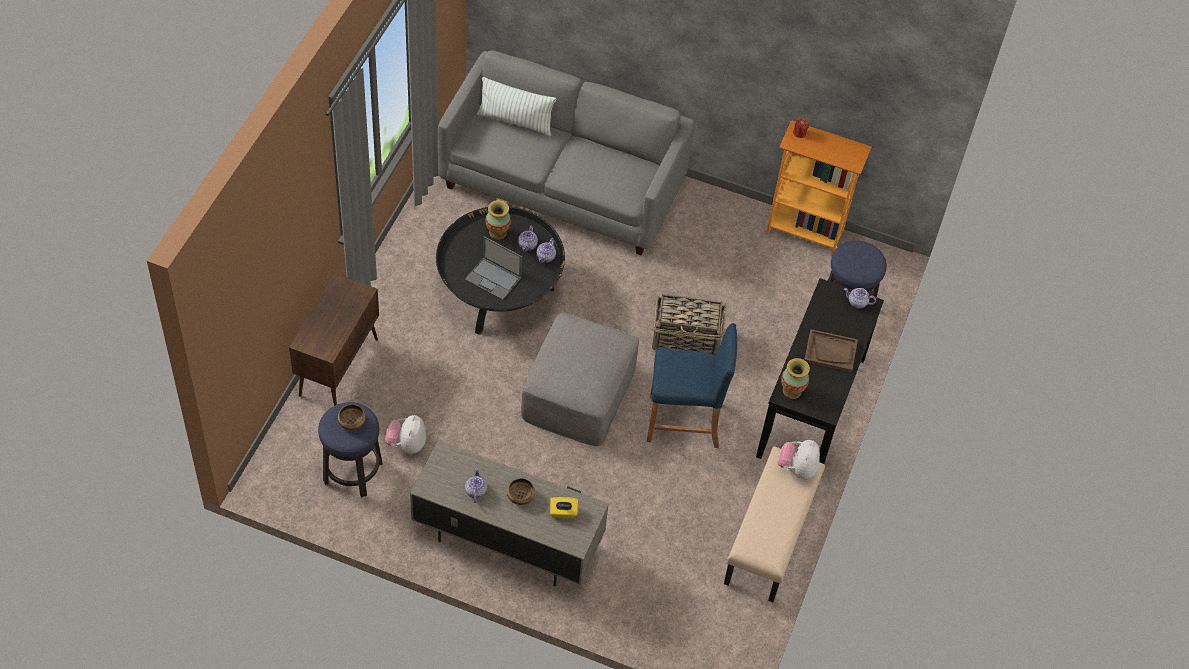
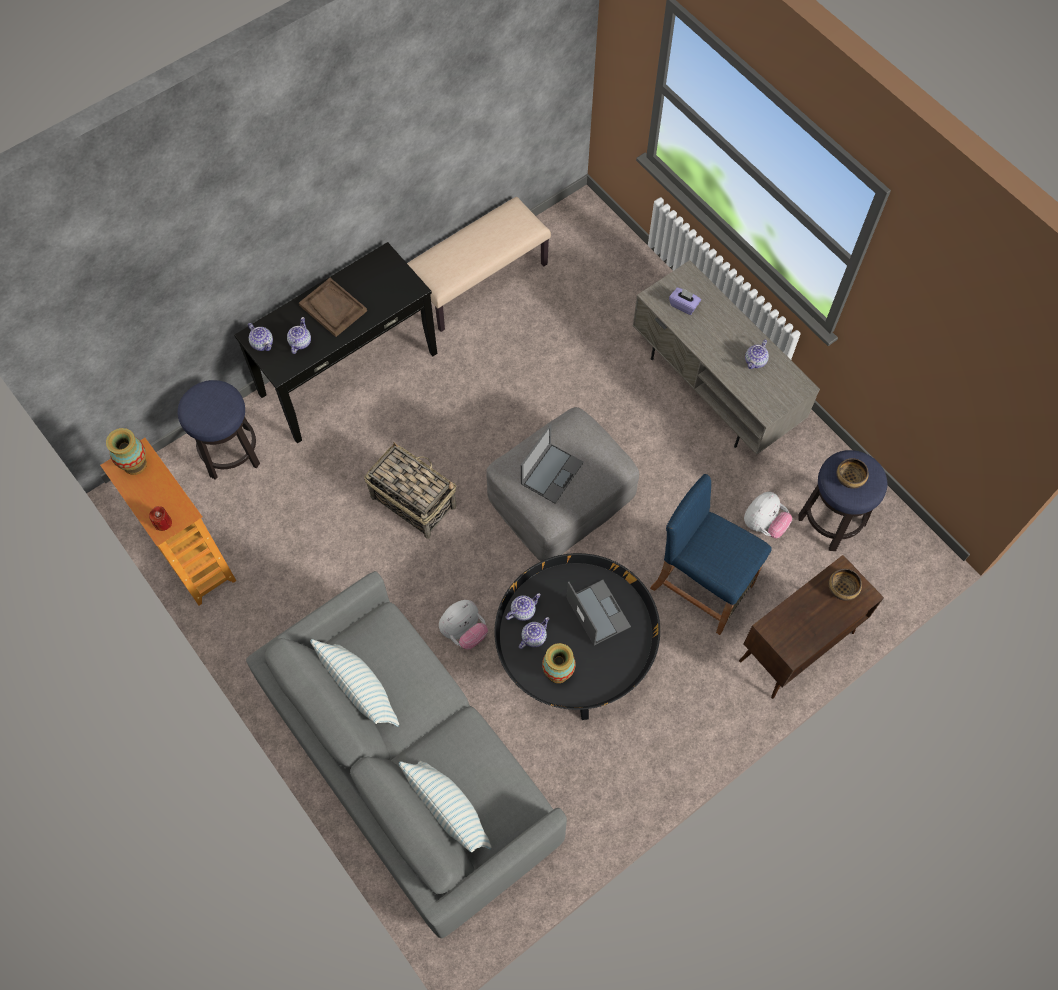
camera: 145 degrees left, 10 degrees up
bowl [507,478,535,505] -> bowl moved to [829,568,862,601]
yellow tissue box [550,497,578,519] -> purple tissue box [669,287,701,315]
blue stool [647,323,737,448] -> blue stool moved to [650,474,772,635]
plush toy [778,440,820,479] -> plush toy moved to [439,600,488,650]
vase [781,358,810,399] -> vase moved to [106,428,147,475]
none -> teapot [287,317,311,354]
none -> pillow [310,639,399,727]
none -> laptop [521,424,584,503]

